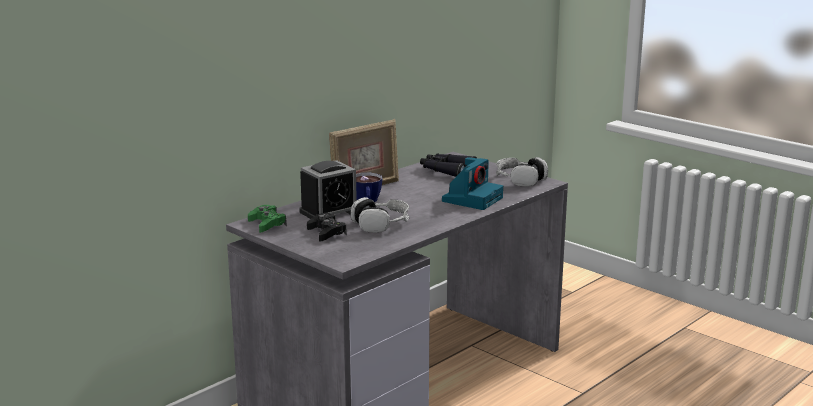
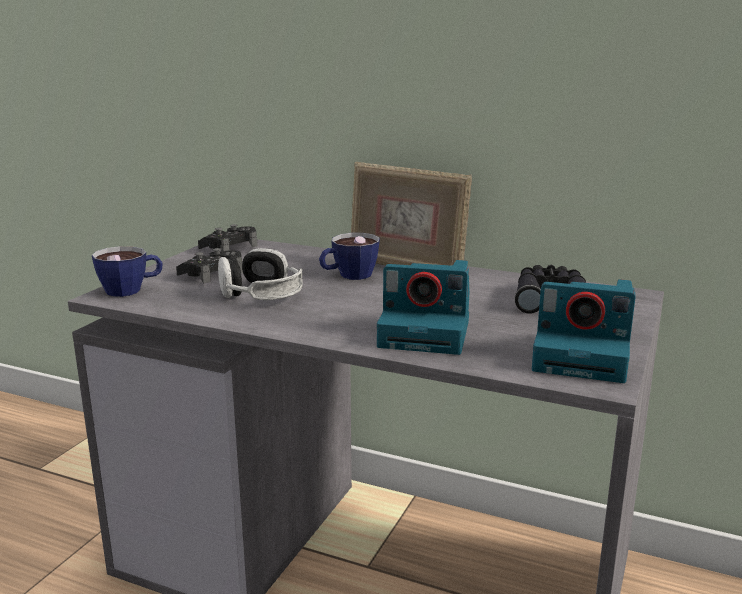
camera: 70 degrees right, 0 degrees up
green game controller [248,205,287,233] -> black game controller [198,224,257,252]
alarm clock [299,160,357,219] -> none
headphones [496,157,548,187] -> camera [532,279,636,383]
none -> cup [92,246,163,297]

